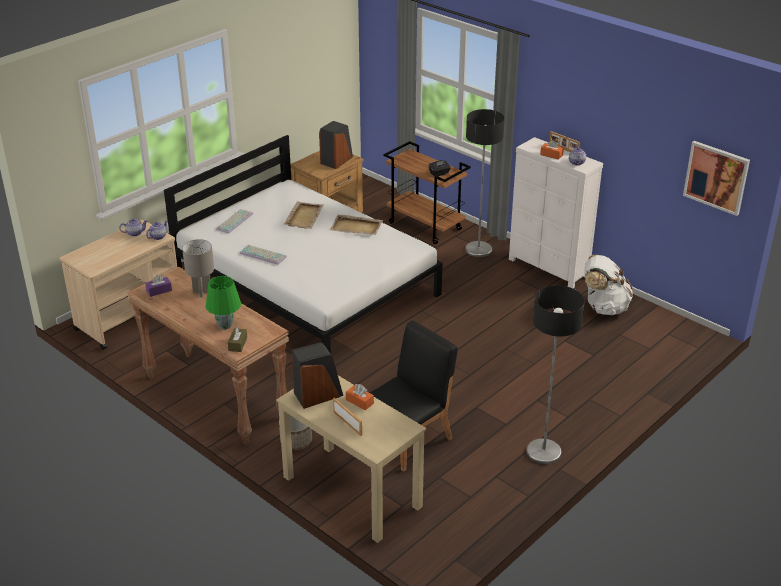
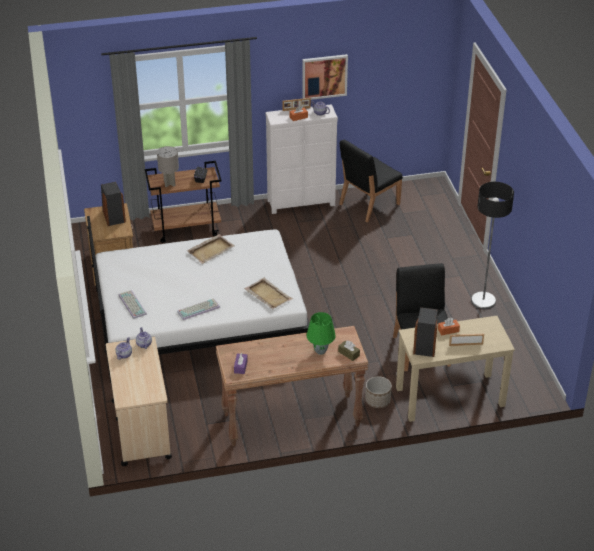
camera: 55 degrees left, 5 degrees up
grey table lamp [182,239,214,297] -> grey table lamp moved to [157,146,179,187]
beige tray [284,201,324,229] -> beige tray moved to [244,278,293,309]
floor lamp [465,109,505,257] -> none
white backpack [584,255,633,315] -> black chair [339,139,403,222]
picture [683,141,750,216] -> picture moved to [302,54,348,100]

